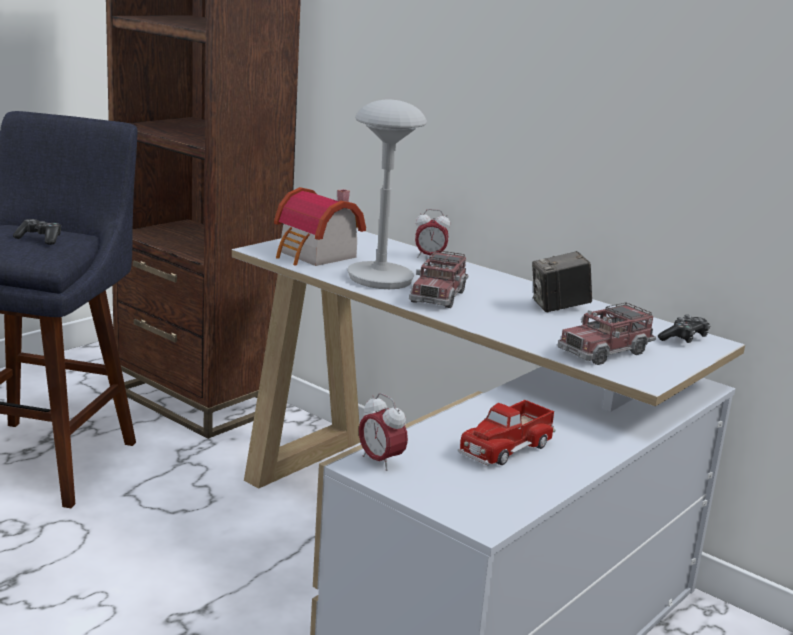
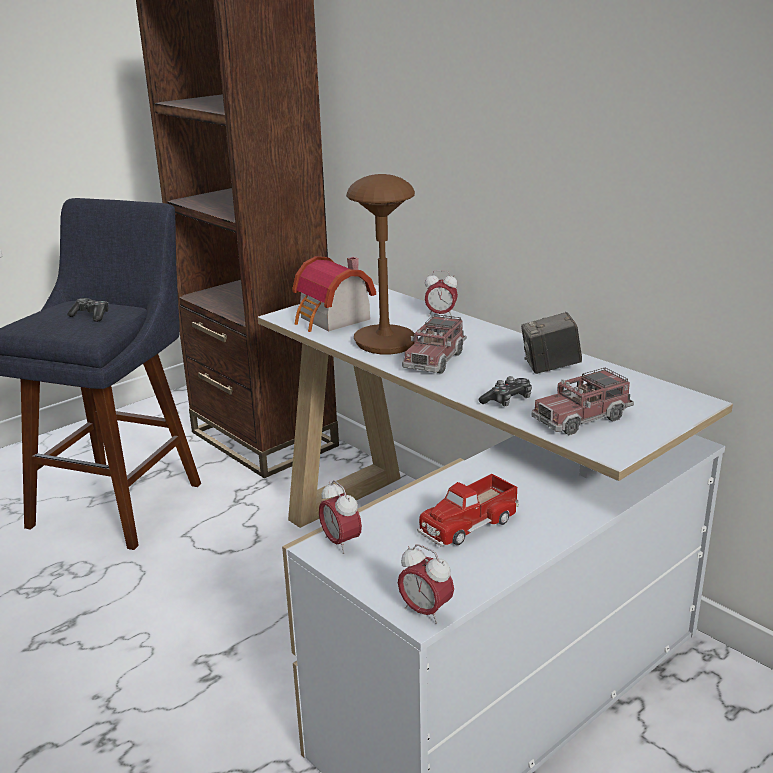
camera: 10 degrees right, 5 degrees up
grey table lamp [347,100,427,289] -> brown table lamp [346,174,415,355]
game controller [658,314,711,343] -> game controller moved to [479,376,532,407]
none -> alarm clock [398,544,454,624]

